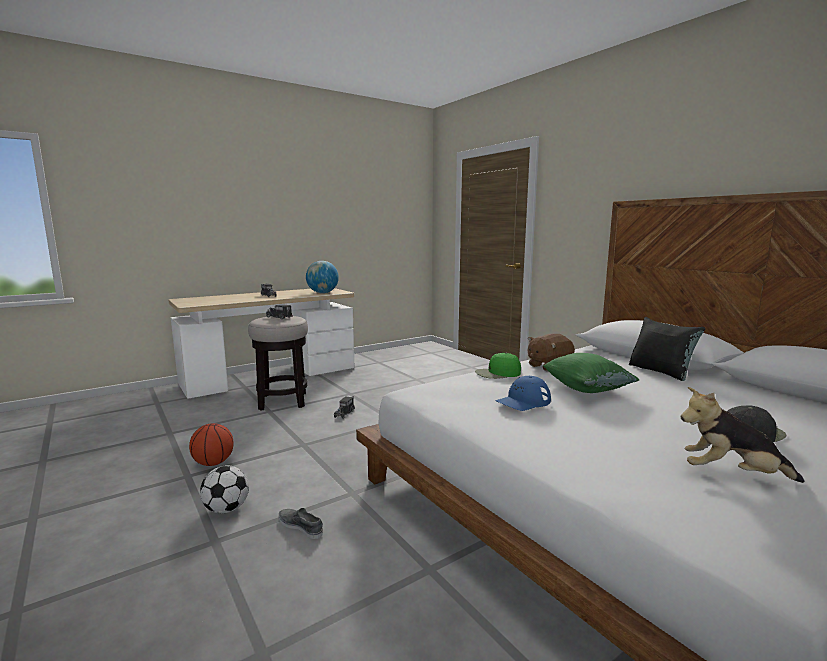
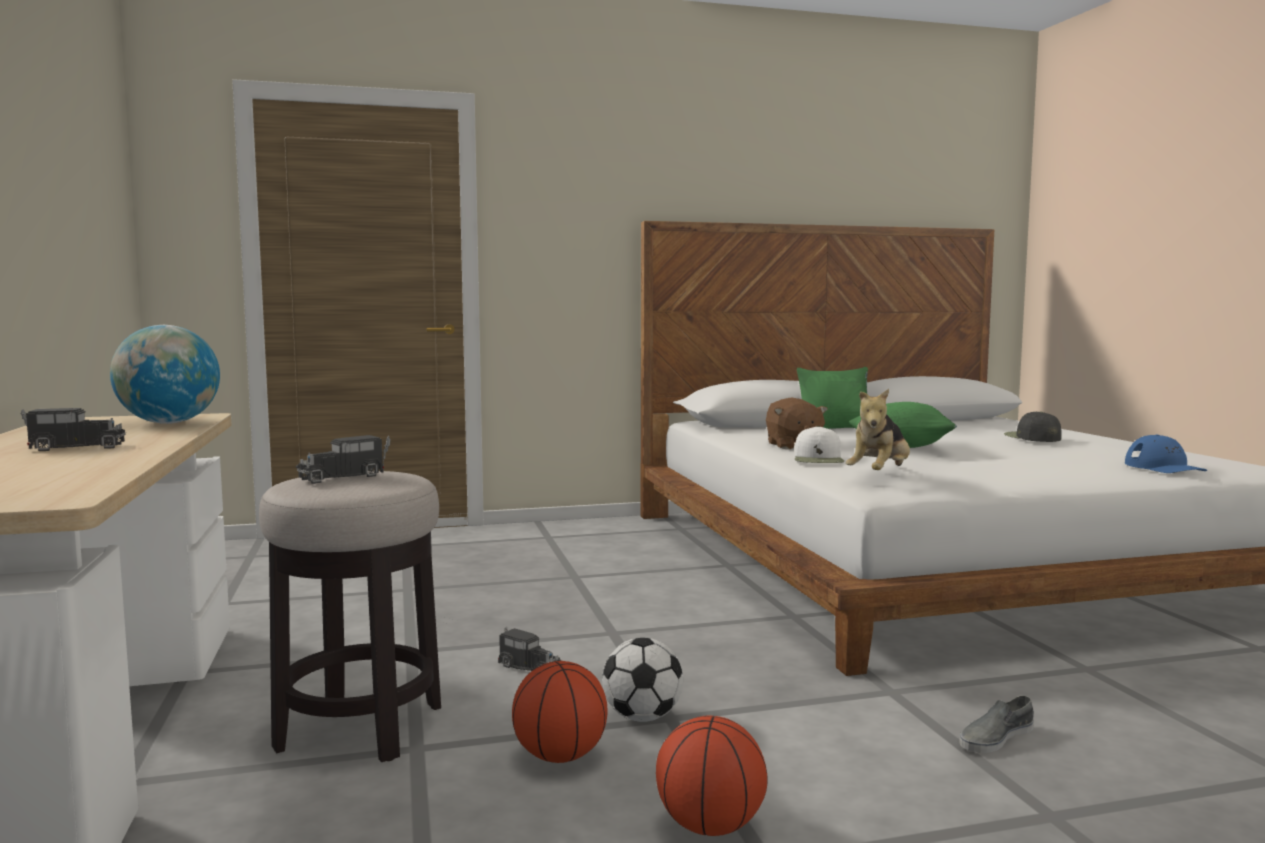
camera: 70 degrees left, 5 degrees down
football [200,465,249,514] -> football moved to [602,638,683,722]
green cap [475,353,521,379] -> white cap [795,426,844,463]
blue cap [495,376,551,411] -> blue cap moved to [1125,435,1207,473]
black pillow [629,317,706,381] -> green pillow [797,367,868,429]
plush toy [681,387,804,483] -> plush toy moved to [845,389,910,470]
none -> basketball [512,661,608,763]

